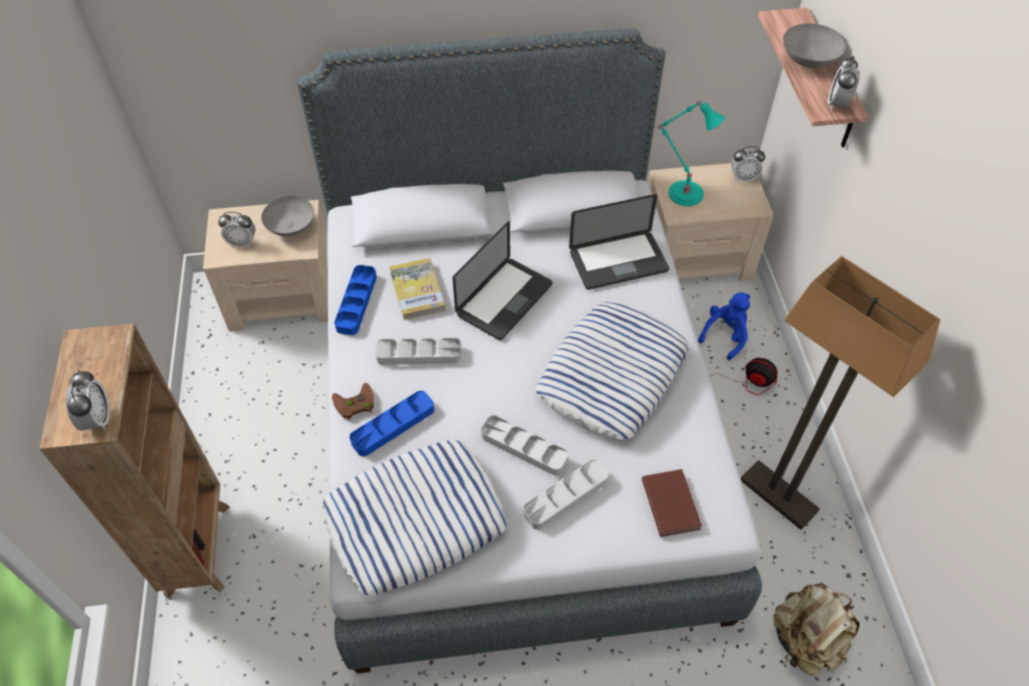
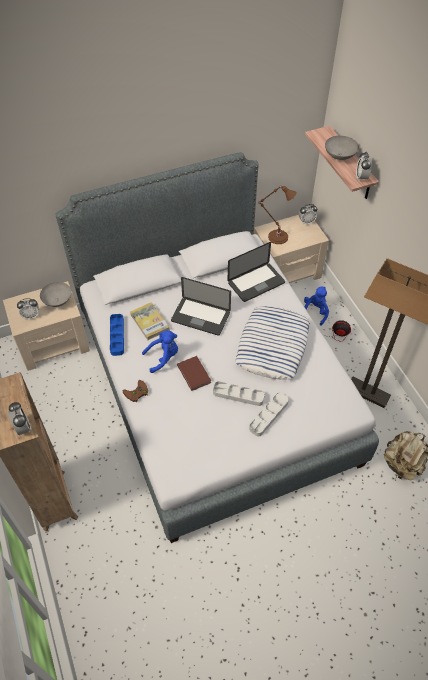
camera: 15 degrees left, 0 degrees up
pillow [323,440,507,596] -> none
blue tray [350,391,434,456] -> none
grey tray [375,338,462,365] -> blue plush toy [142,330,178,373]
laptop [453,221,552,340] -> laptop turned 90 degrees clockwise [171,277,231,336]
brown book [642,469,702,537] -> brown book moved to [177,356,211,391]
turquoise table lamp [657,100,725,206] -> brown table lamp [258,185,296,244]

